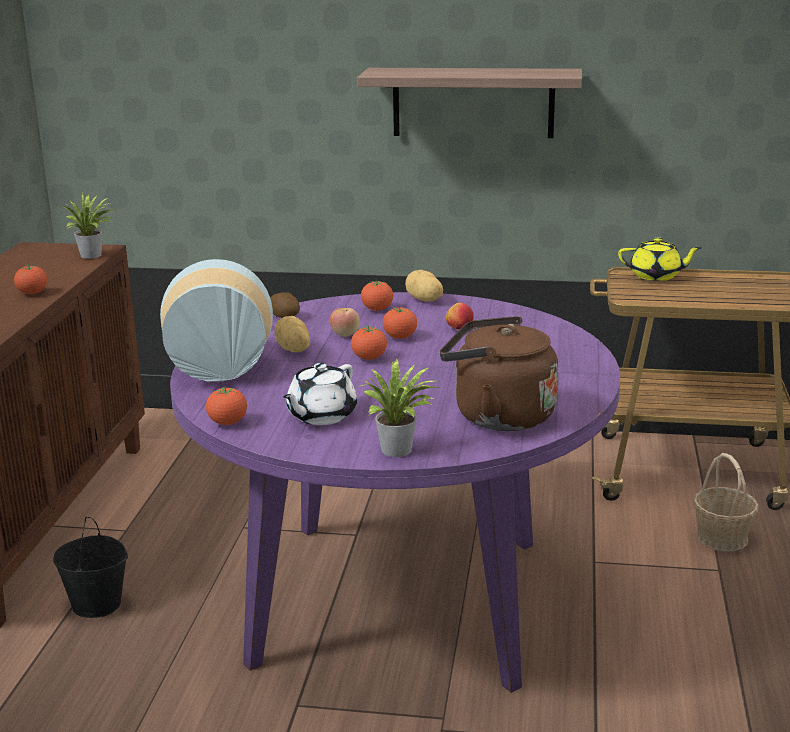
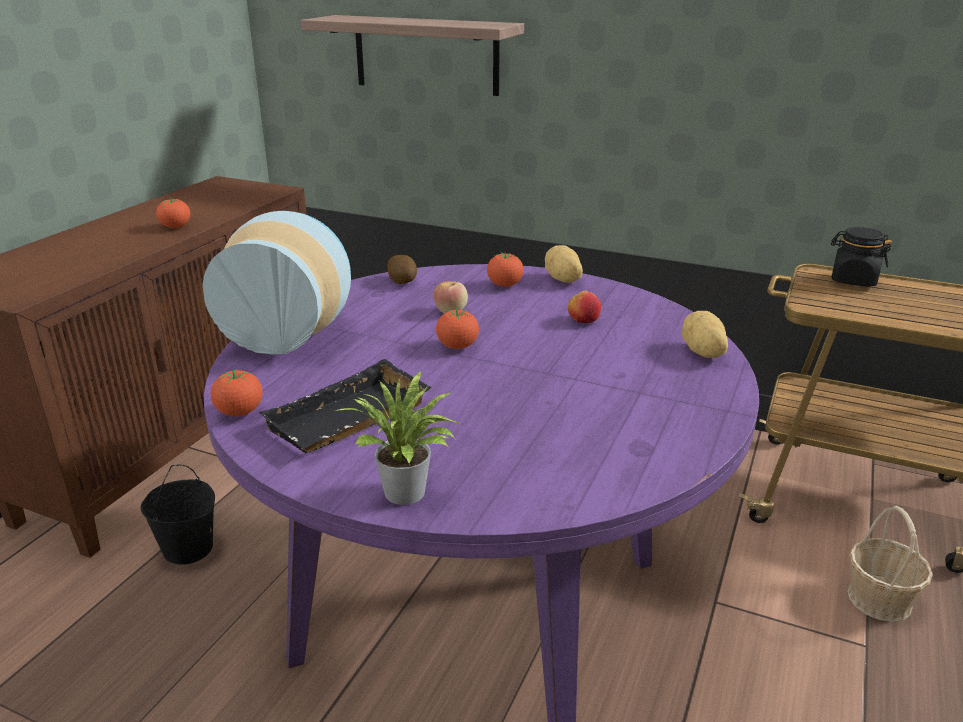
camera: 15 degrees right, 5 degrees up
potted plant [63,193,114,259] -> none
potato [275,316,310,352] -> potato moved to [682,311,728,358]
white teapot [283,363,357,425] -> black tray [259,359,432,453]
shelf [357,68,582,138] -> shelf moved to [301,15,524,96]
tomato [383,306,417,339] -> none
brown kettle [440,316,558,431] -> none
yellow teapot [618,237,702,281] -> black jar [831,227,892,286]

